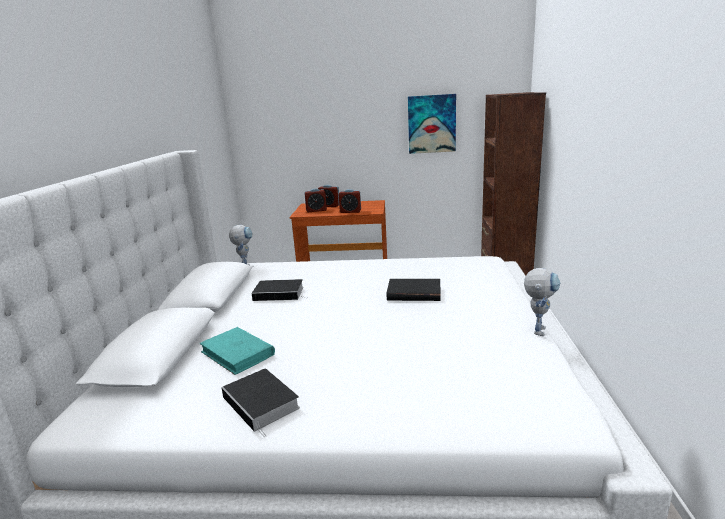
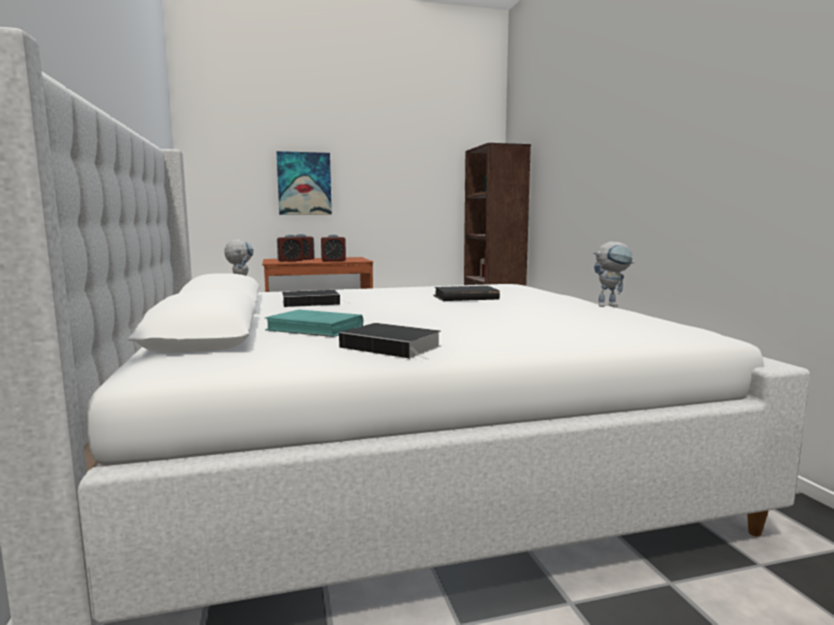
camera: 20 degrees left, 10 degrees down
picture [408,94,456,154] -> picture moved to [277,151,332,215]
toy robot [524,268,560,336] -> toy robot turned 75 degrees clockwise [593,242,634,307]

